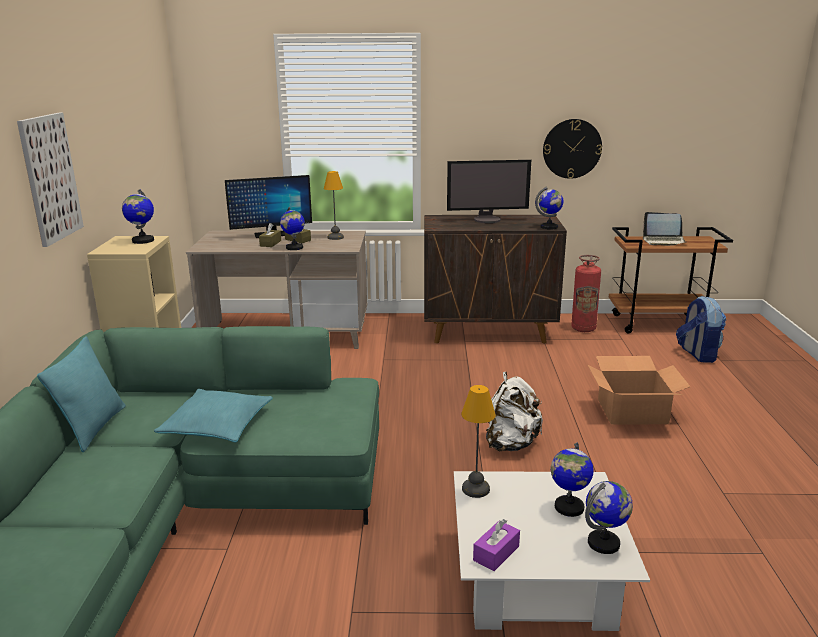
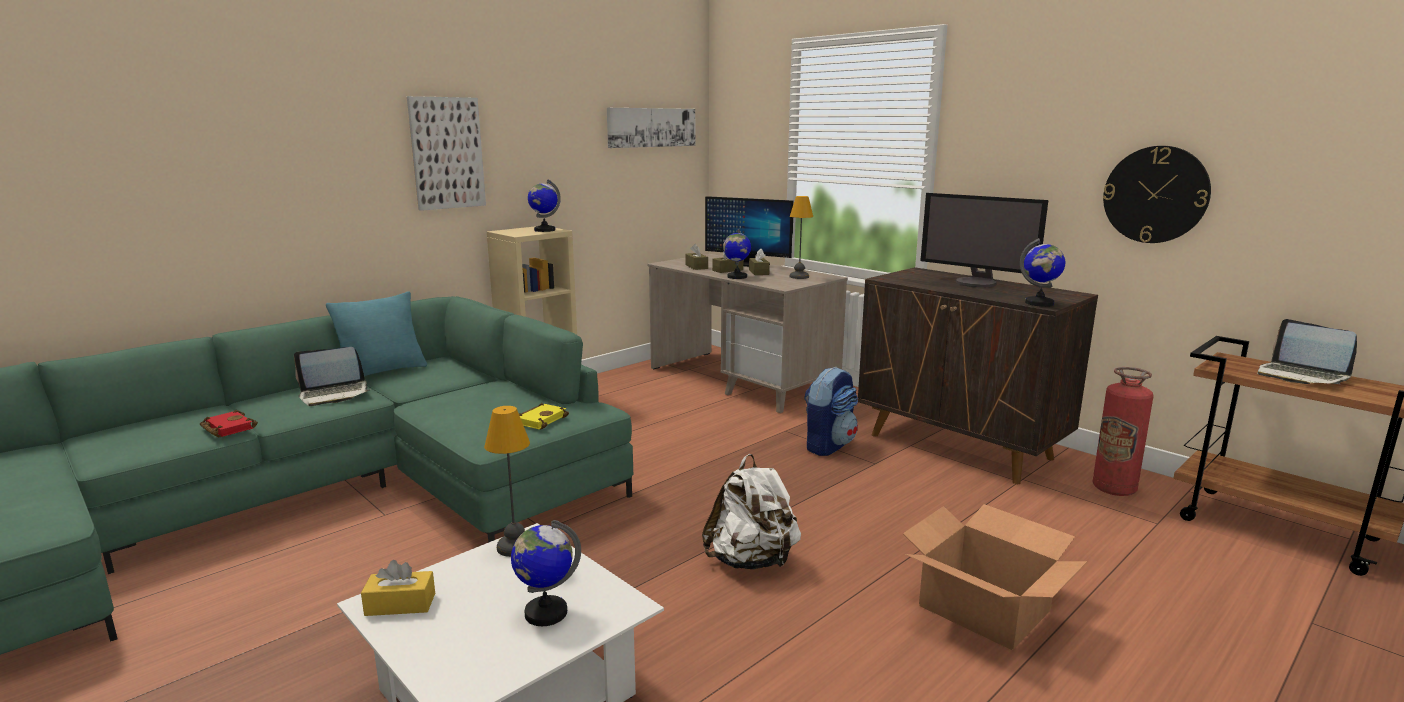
camera: 45 degrees right, 5 degrees down
turquoise pillow [154,389,273,443] -> none
purple tissue box [473,519,520,571] -> yellow tissue box [361,560,435,616]
globe [585,481,633,554] -> none
backpack [676,296,726,363] -> backpack moved to [804,367,858,456]
none -> red book [200,410,258,437]
none -> laptop [294,347,369,406]
none -> yellow book [519,403,569,429]
none -> picture [607,108,695,148]
none -> brown tissue box [685,244,708,270]

